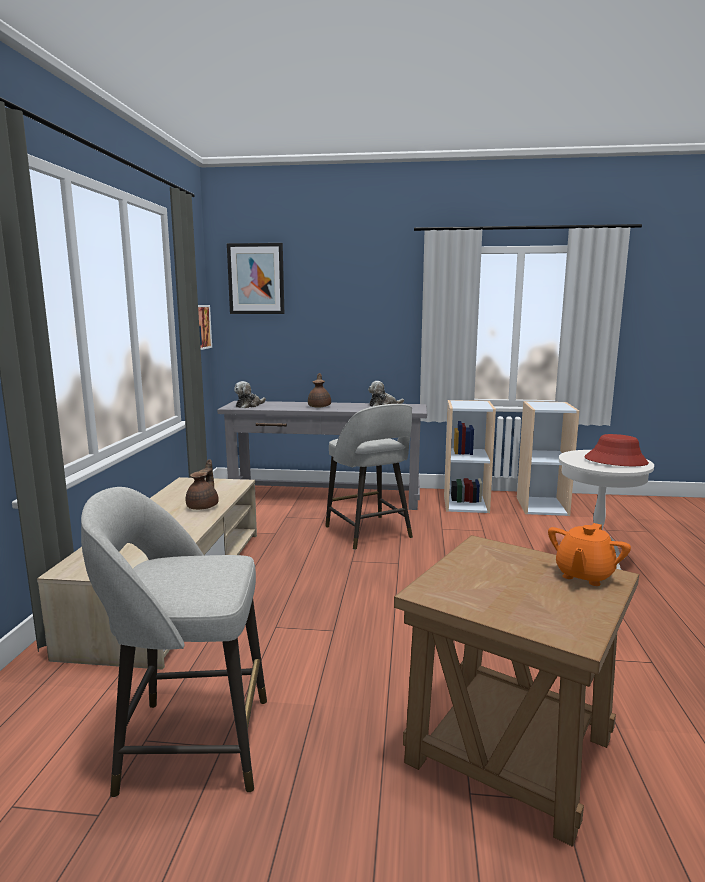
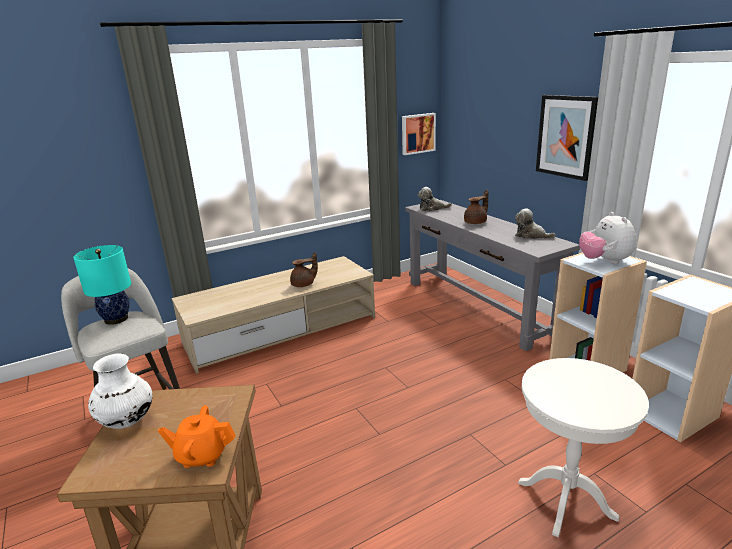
camera: 55 degrees right, 10 degrees up
picture [227,243,284,314] -> picture moved to [536,95,598,181]
grey stool [325,404,413,550] -> none
red hat [584,434,649,466] -> none
none -> turquoise table lamp [73,245,131,325]
none -> white vase [88,353,152,429]
none -> plush toy [579,212,636,264]

